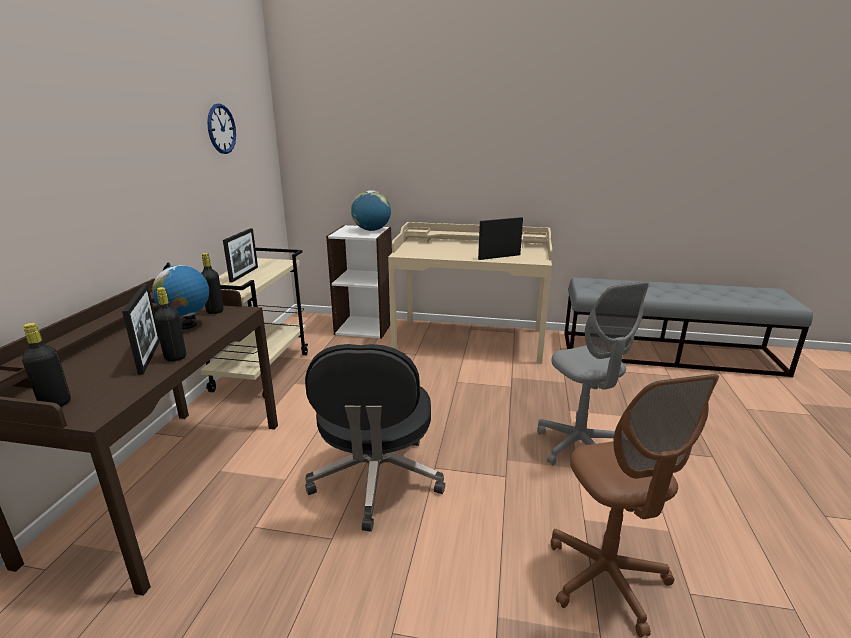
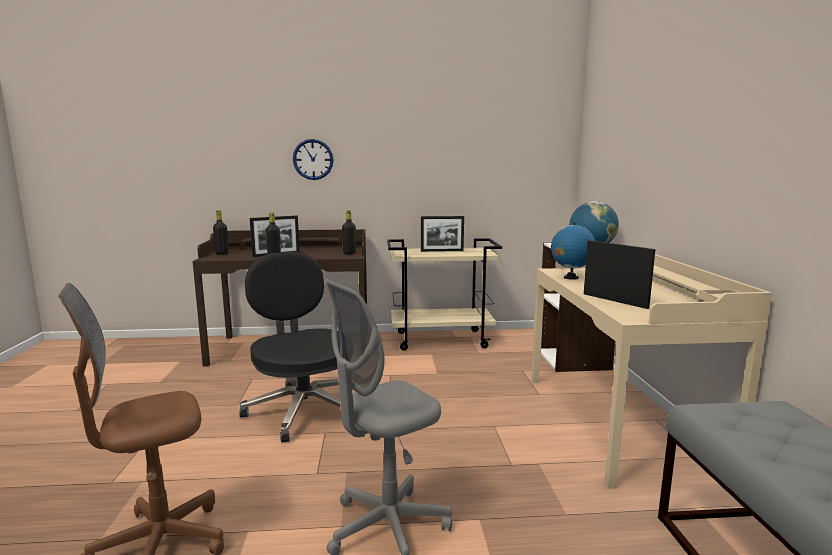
camera: 75 degrees right, 10 degrees down
globe [152,262,209,329] -> globe moved to [551,222,595,280]
wall clock [207,103,236,154] -> wall clock moved to [293,139,334,180]
black office chair [305,344,445,532] -> black office chair turned 75 degrees clockwise [240,252,341,443]

